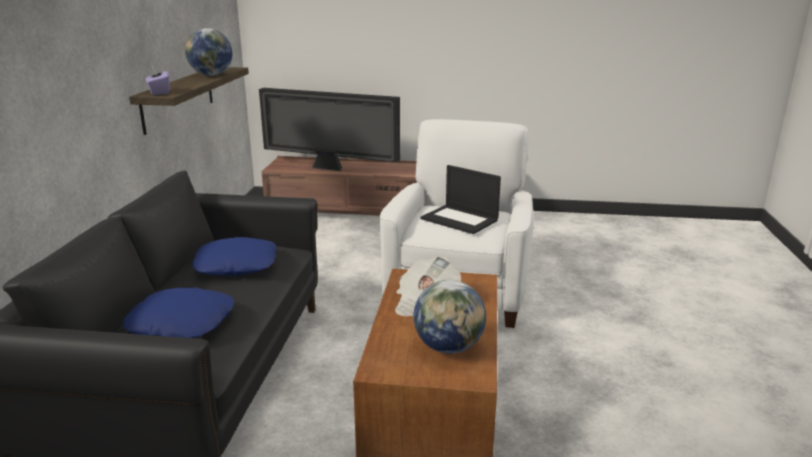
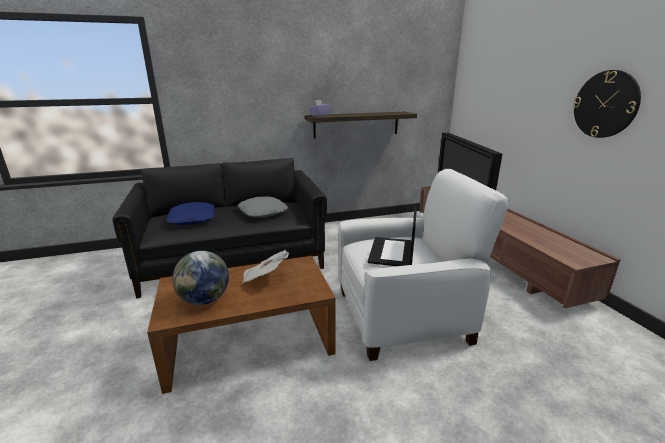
camera: 65 degrees right, 0 degrees up
globe [185,28,232,76] -> none
blue pillow [192,237,277,276] -> grey pillow [238,196,288,218]
none -> wall clock [573,70,641,138]

